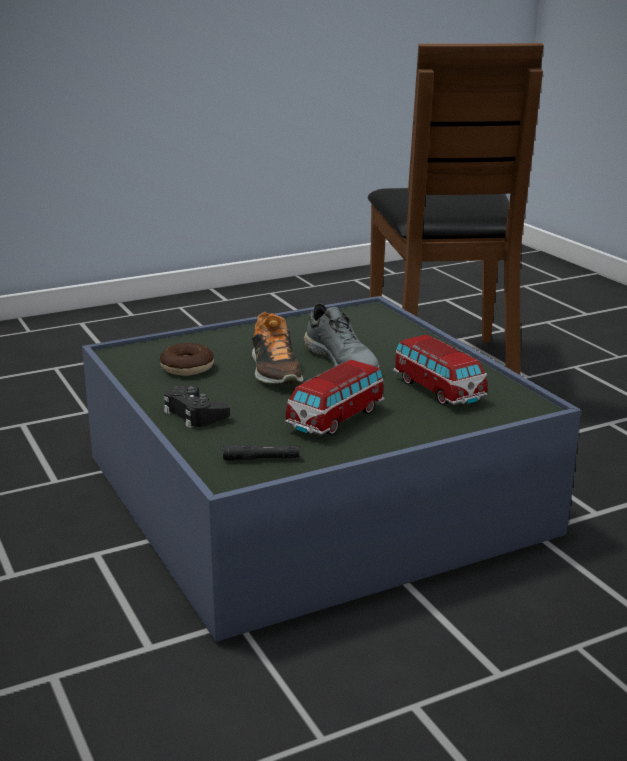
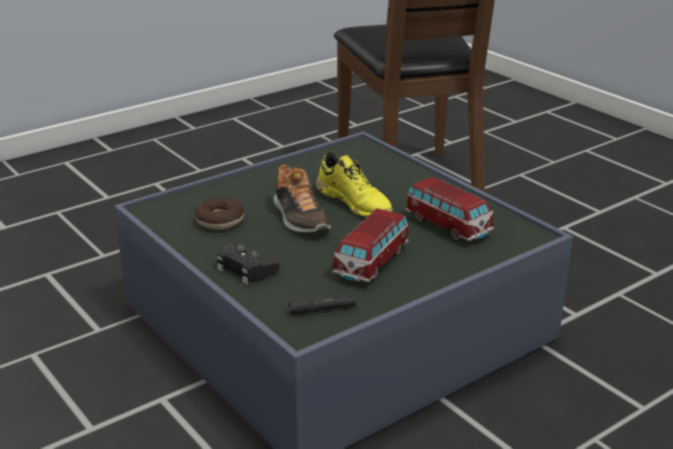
camera: 10 degrees left, 5 degrees up
grey shoe [304,303,380,368] -> yellow shoe [316,152,393,217]

